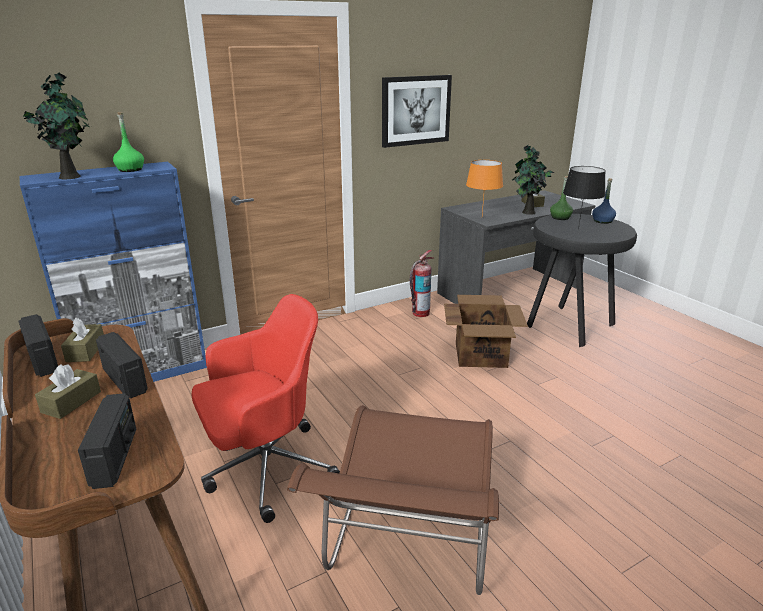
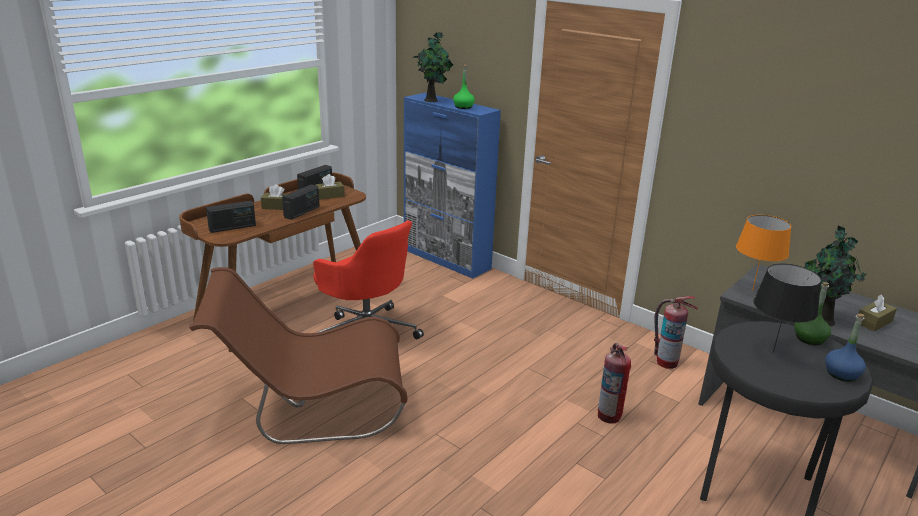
camera: 70 degrees right, 0 degrees up
picture [382,75,452,148] -> none
cardboard box [444,295,528,368] -> fire extinguisher [598,343,631,424]

